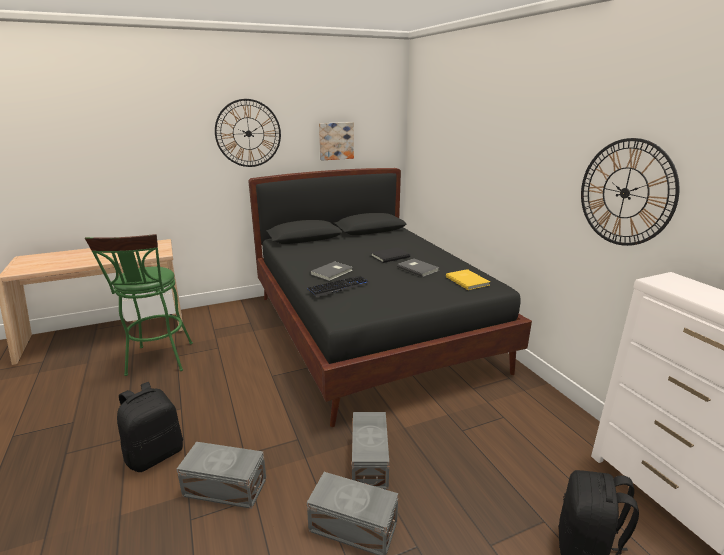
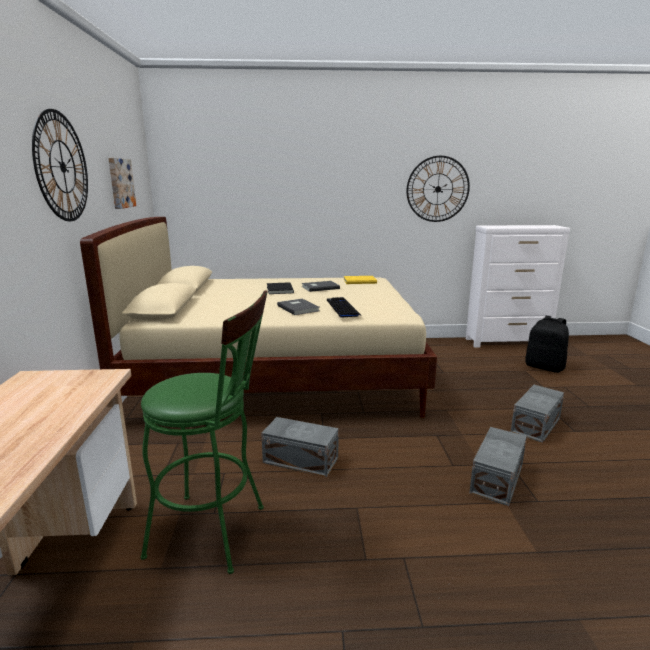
camera: 70 degrees left, 5 degrees down
black backpack [117,382,183,472] -> none
black bed [249,168,532,427] -> beige bed [80,217,437,418]
grey storage box [351,412,389,489] -> grey storage box moved to [261,417,339,477]

